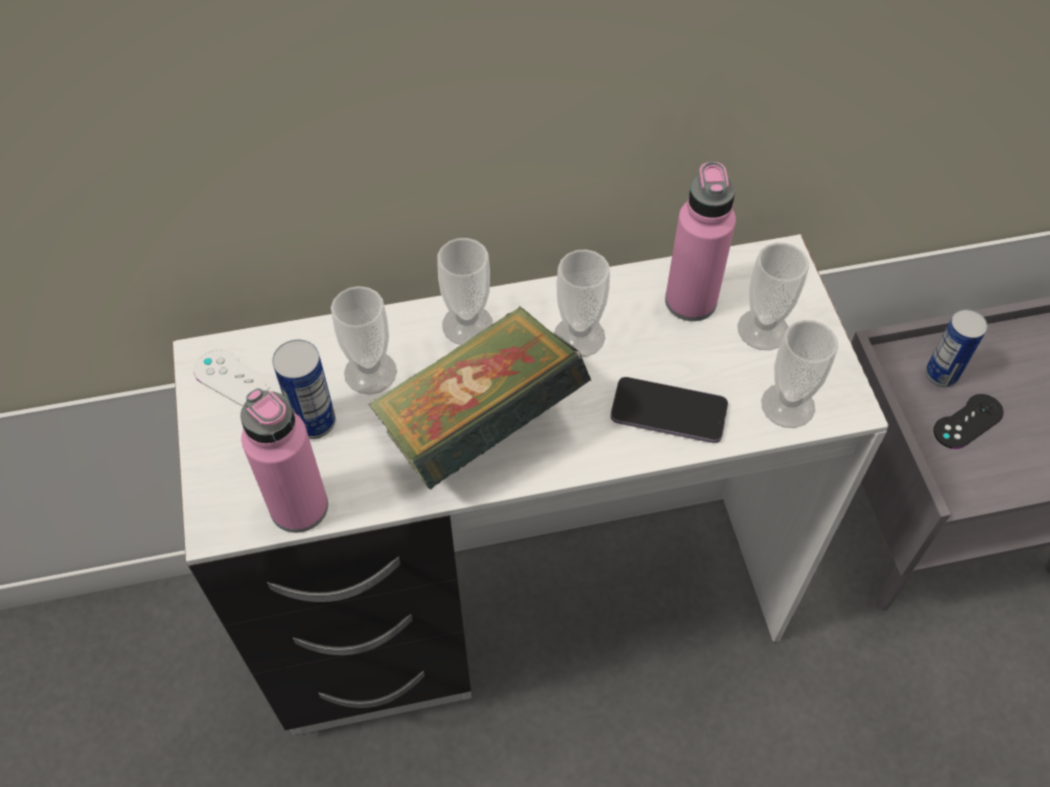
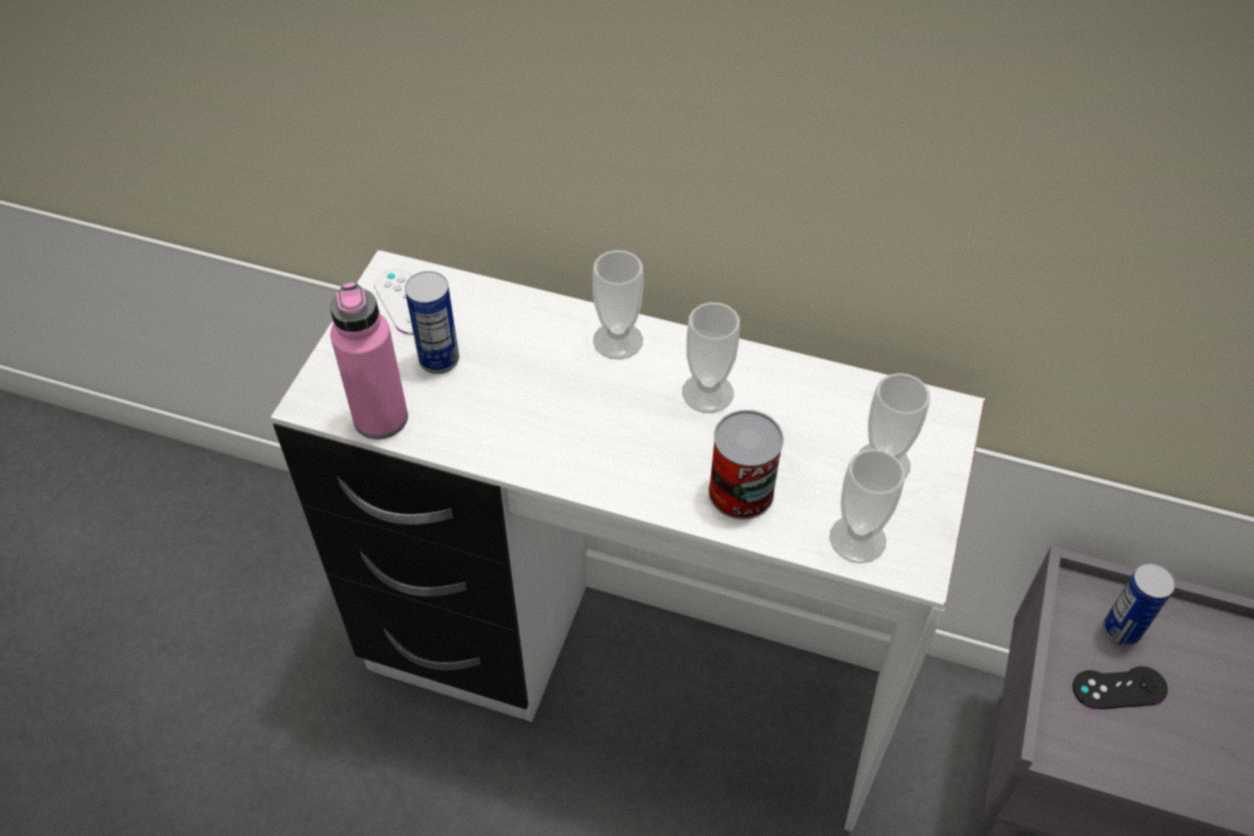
camera: 30 degrees right, 5 degrees down
cup [331,286,397,395] -> none
book [368,306,591,490] -> none
phone [610,377,728,443] -> can [708,410,784,519]
pink bottle [665,162,736,321] -> none

